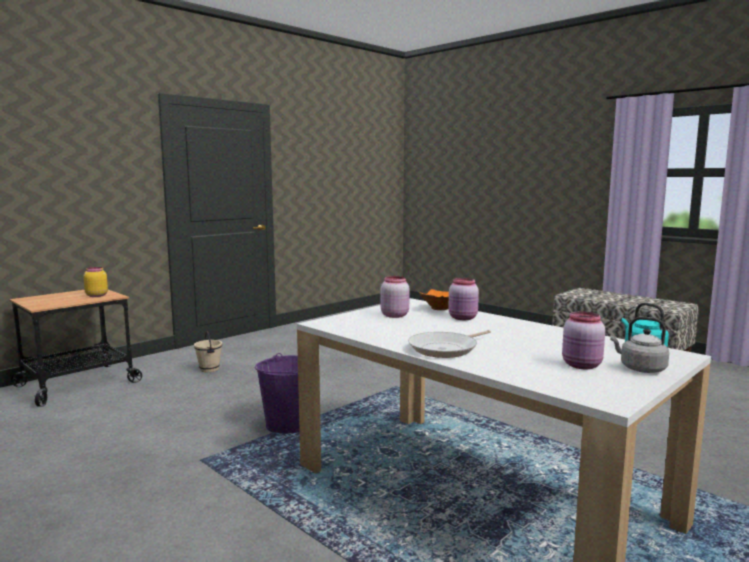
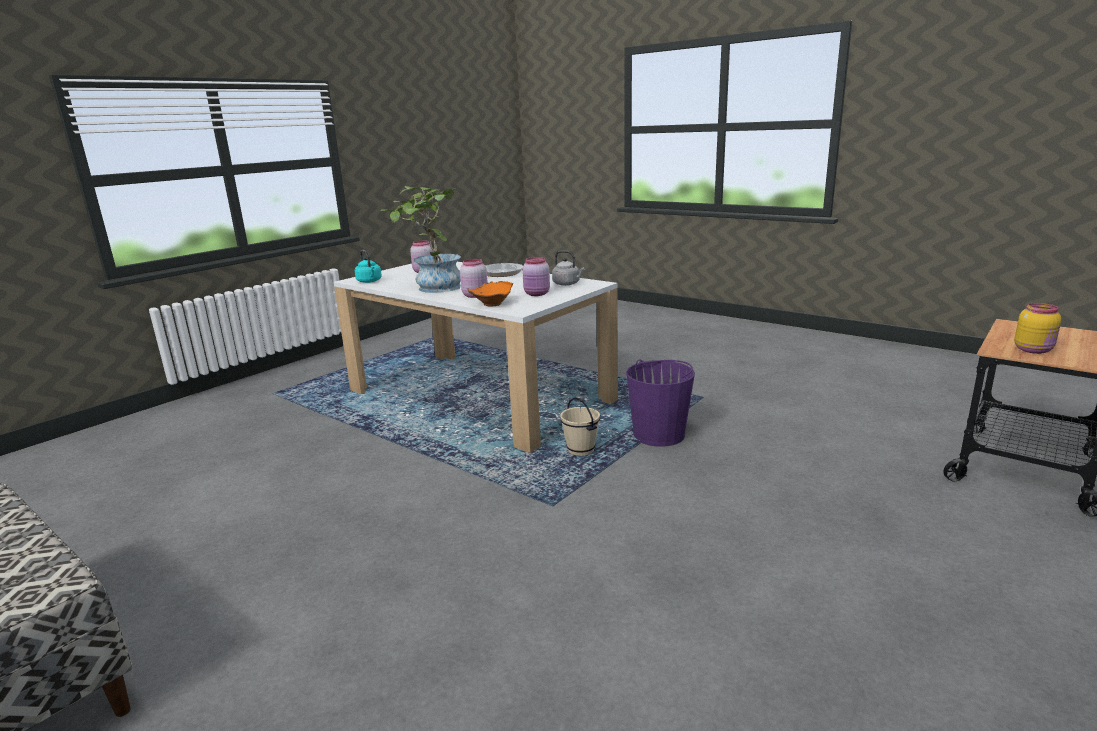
camera: 175 degrees right, 10 degrees up
beige bucket [194,331,222,372] -> beige bucket moved to [560,397,600,456]
grey kettle [610,317,669,373] -> grey kettle moved to [552,250,585,286]
none -> potted plant [381,186,461,293]

